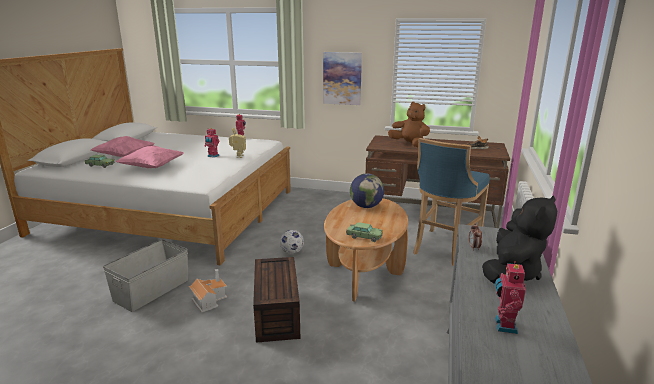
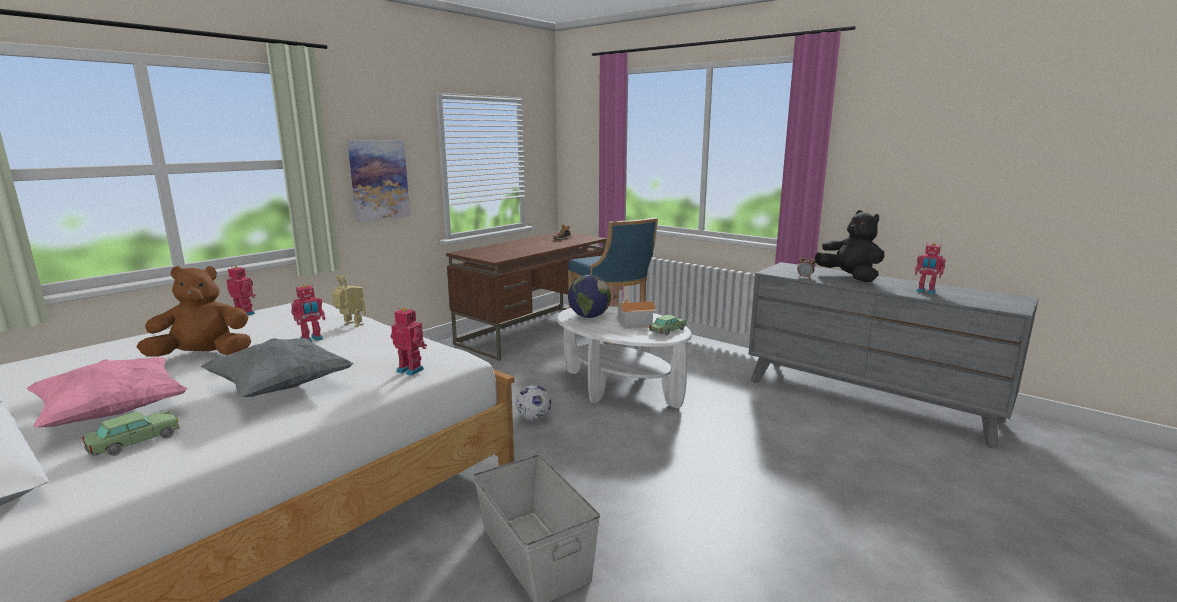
camera: 65 degrees left, 5 degrees down
pink pillow [115,145,184,168] -> grey pillow [201,338,354,397]
toy house [189,269,227,312] -> toy house moved to [615,290,657,328]
brown storage box [253,257,301,343] -> none
brown coffee table [324,198,408,302] -> white coffee table [557,306,692,408]
brown plush toy [388,101,430,147] -> brown plush toy moved to [137,266,251,356]
none -> toy robot [390,308,427,376]

